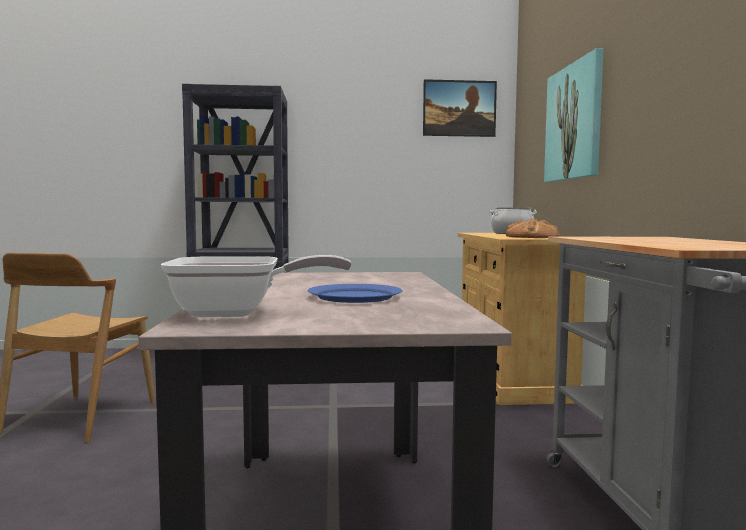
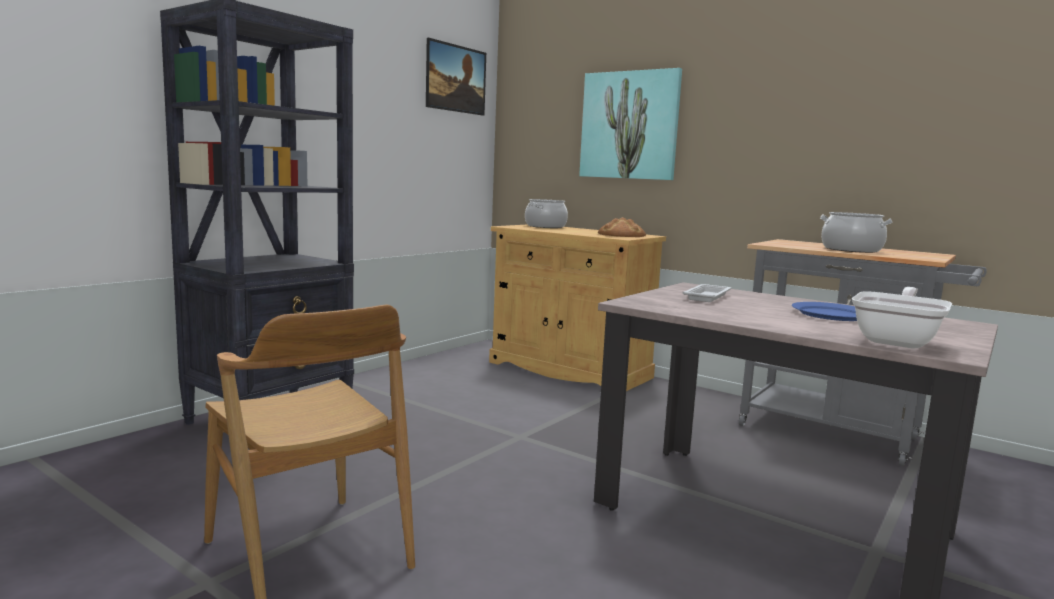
camera: 50 degrees left, 5 degrees up
none -> white tray [683,284,732,302]
none -> cooking pot [820,212,893,253]

